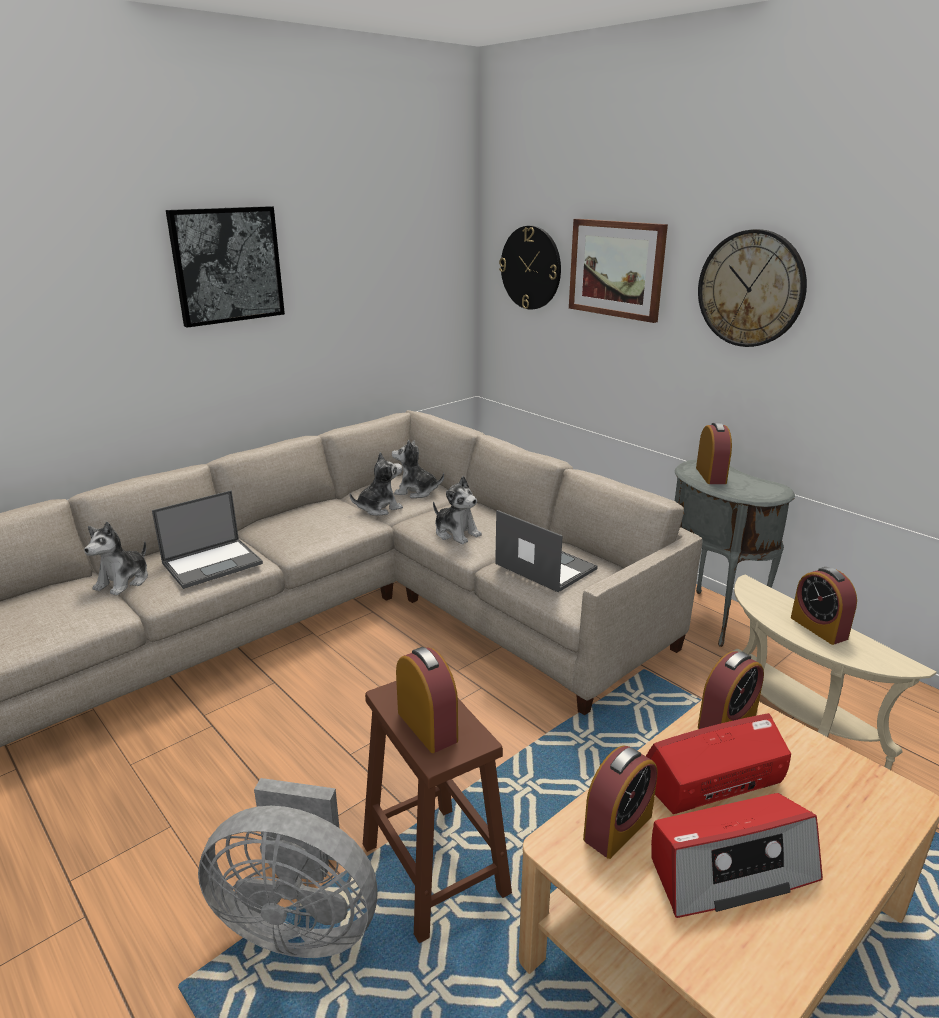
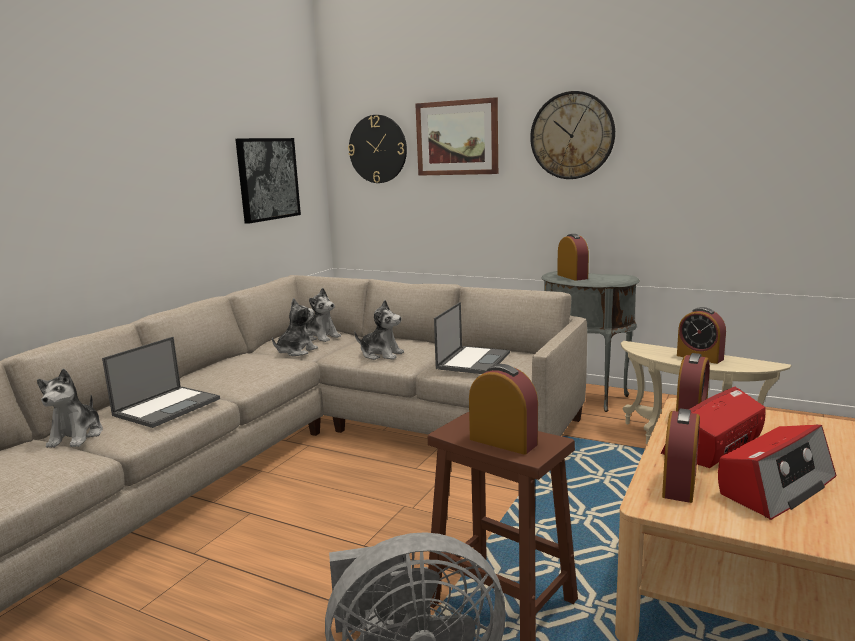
camera: 20 degrees left, 10 degrees down
picture [166,206,285,328] -> picture moved to [235,138,301,223]
plush toy [392,440,444,498] -> plush toy turned 135 degrees counterclockwise [305,288,341,342]
laptop [495,510,598,593] -> laptop turned 90 degrees clockwise [434,302,510,374]

